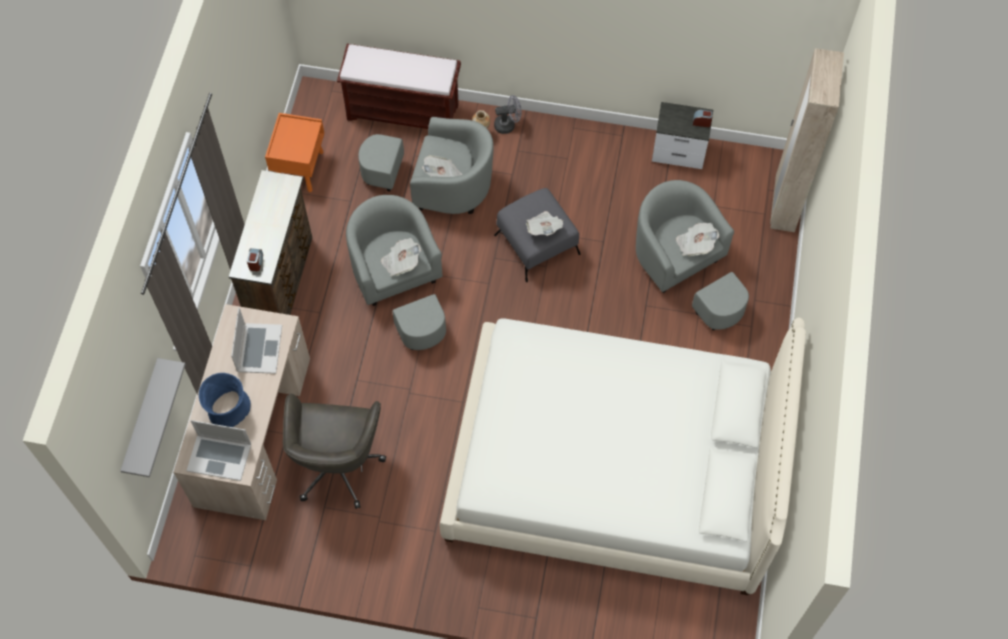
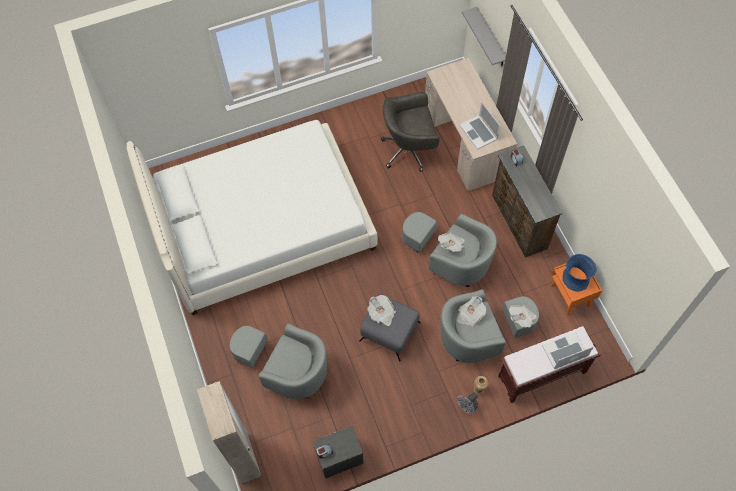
camera: 150 degrees right, 0 degrees up
laptop [186,420,251,481] -> laptop moved to [542,332,594,369]
blue vase [199,373,251,427] -> blue vase moved to [563,254,597,292]
grey office chair [283,394,386,509] -> grey office chair turned 75 degrees counterclockwise [381,92,440,172]
newspaper [676,223,719,256] -> newspaper moved to [509,305,536,327]

